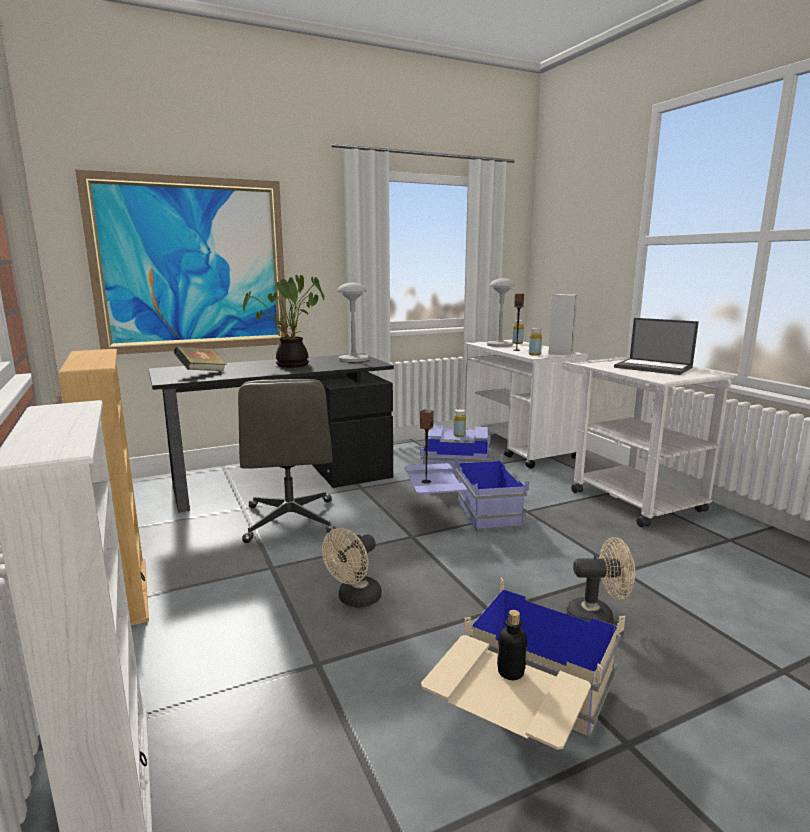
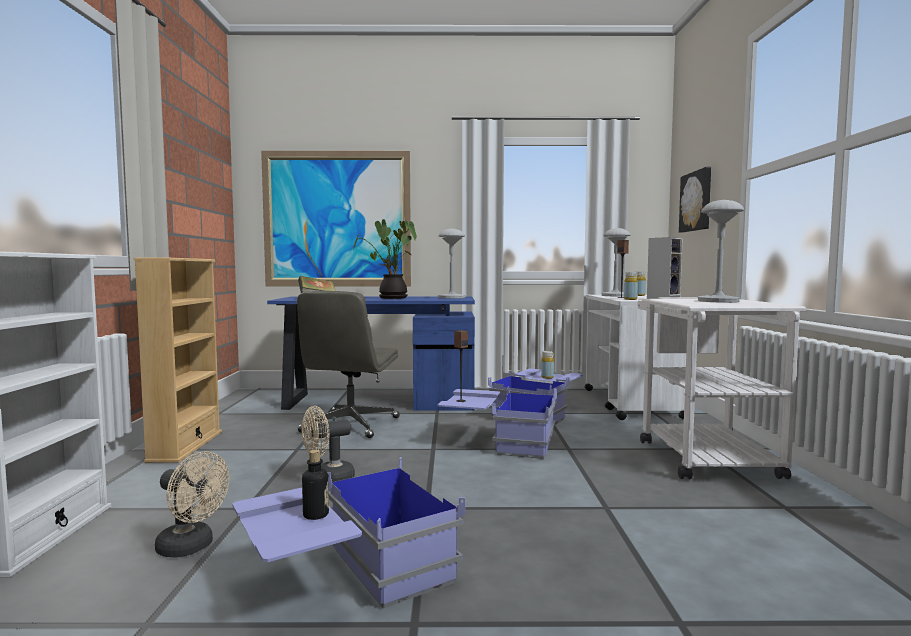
camera: 25 degrees right, 10 degrees down
black desk [149,353,394,513] -> blue desk [267,296,475,411]
beige storage box [421,578,625,750] -> blue storage box [232,457,465,608]
beige fan [566,537,635,624] -> beige fan moved to [155,452,230,558]
laptop [614,318,699,375] -> grey table lamp [697,200,744,303]
none -> picture [679,167,711,233]

